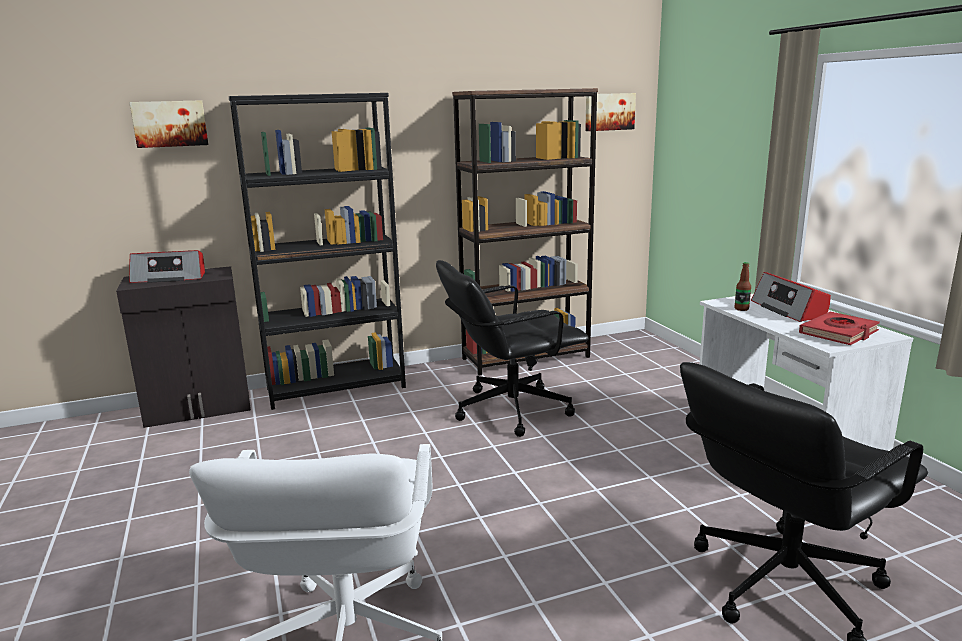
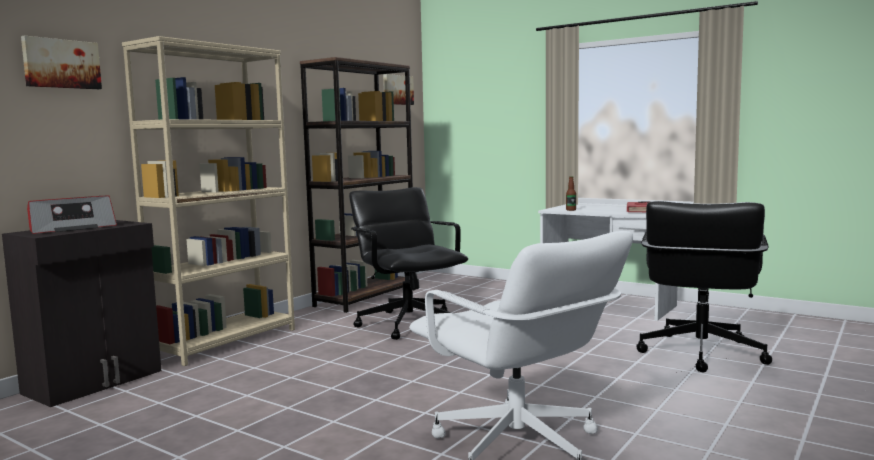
camera: 35 degrees left, 10 degrees down
black bookcase [229,93,406,410] -> beige bookcase [122,36,295,366]
black office chair [436,260,589,437] -> black office chair turned 120 degrees clockwise [349,187,468,340]
radio [751,272,831,322] -> none

